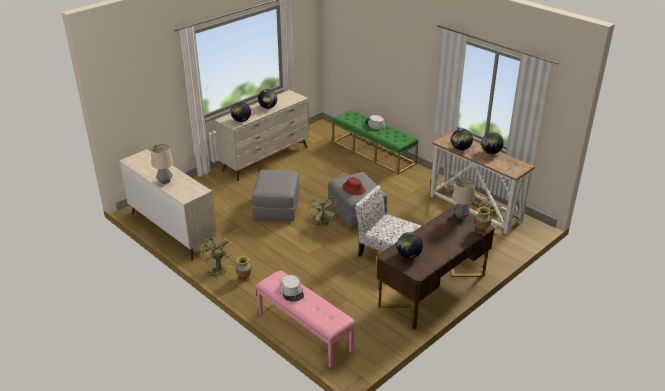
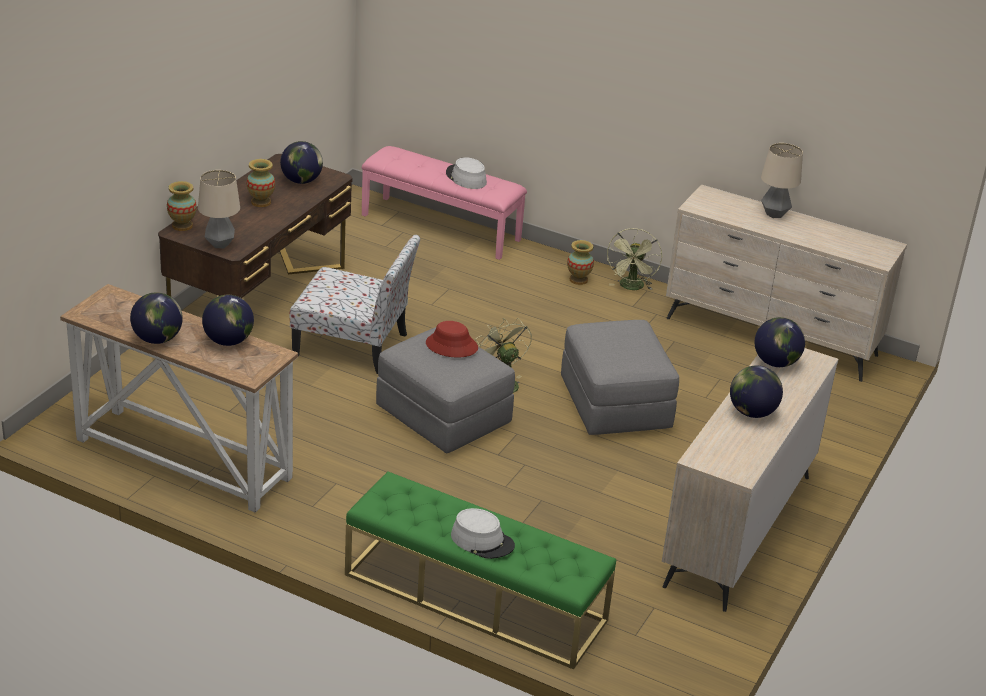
camera: 160 degrees right, 0 degrees up
green fan [201,236,233,279] -> green fan turned 45 degrees clockwise [606,228,662,290]
none -> vase [247,159,275,207]

